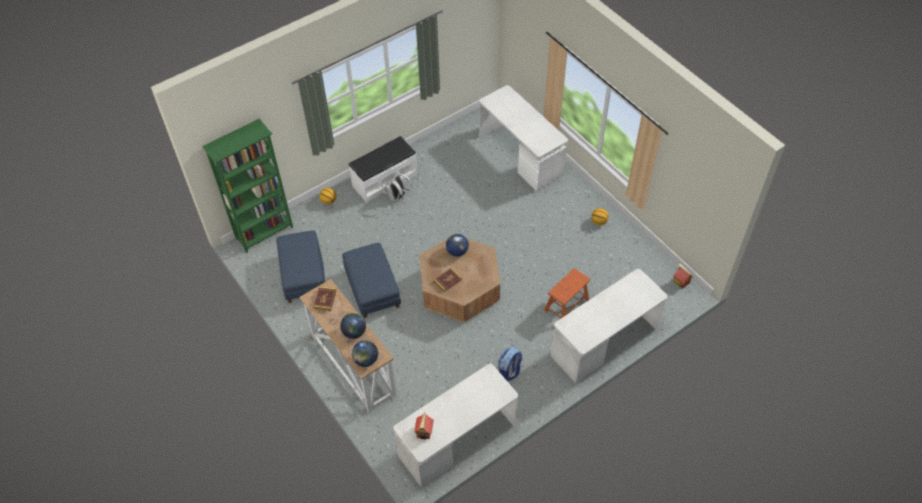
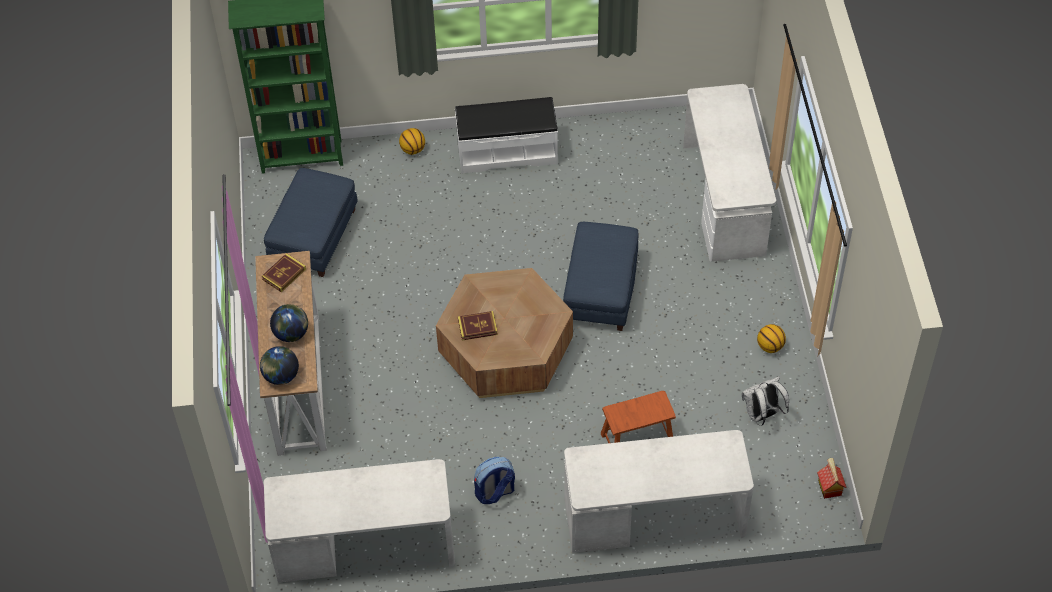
camera: 30 degrees right, 0 degrees up
blue ottoman [342,243,401,318] -> blue ottoman moved to [563,222,638,331]
white backpack [384,171,412,202] -> white backpack moved to [742,376,789,426]
toy house [414,412,434,439] -> none
globe [446,234,469,257] -> none

